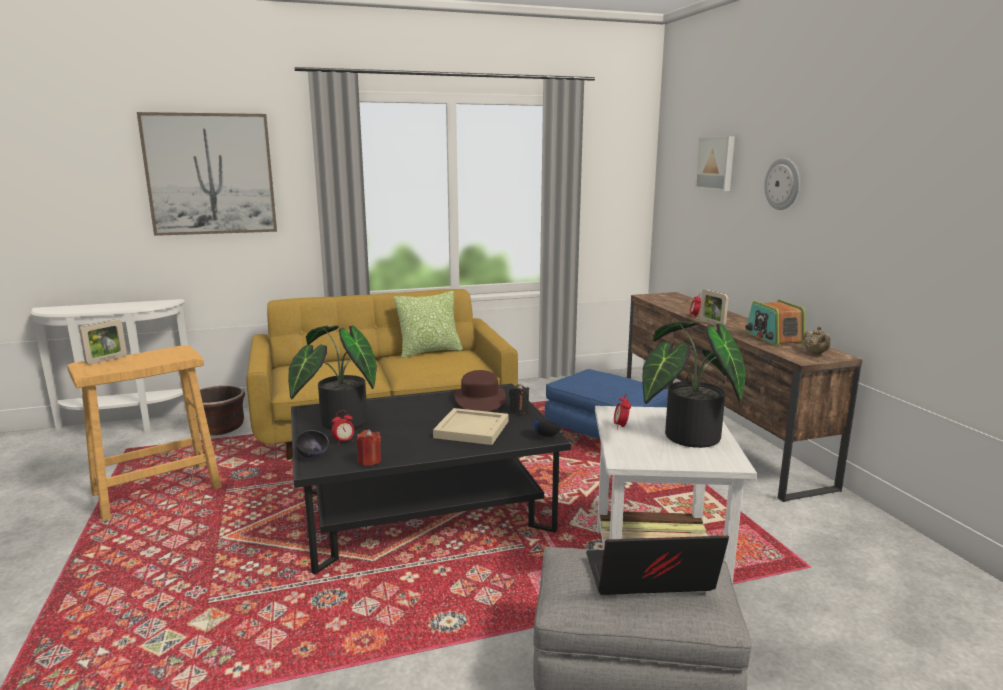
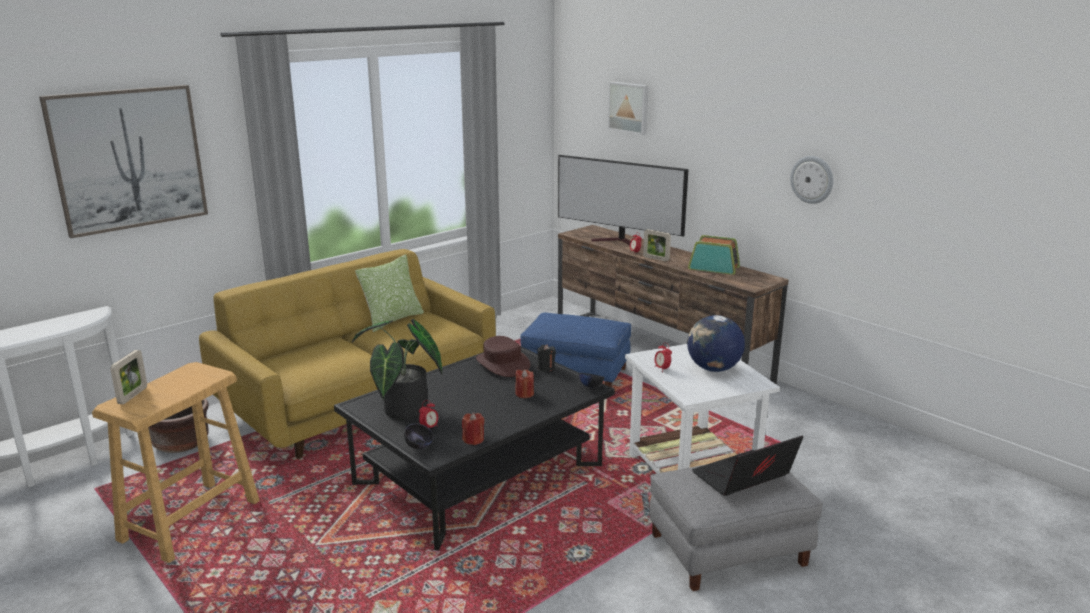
camera: 25 degrees left, 5 degrees up
beige tray [433,408,508,445] -> red candle [515,370,534,398]
potted plant [642,321,746,448] -> globe [687,315,745,372]
radio [745,300,805,346] -> radio turned 150 degrees clockwise [688,235,740,275]
wall clock [764,158,800,210] -> wall clock moved to [790,156,834,204]
beige teapot [803,326,831,354] -> none
none -> television [558,155,688,245]

